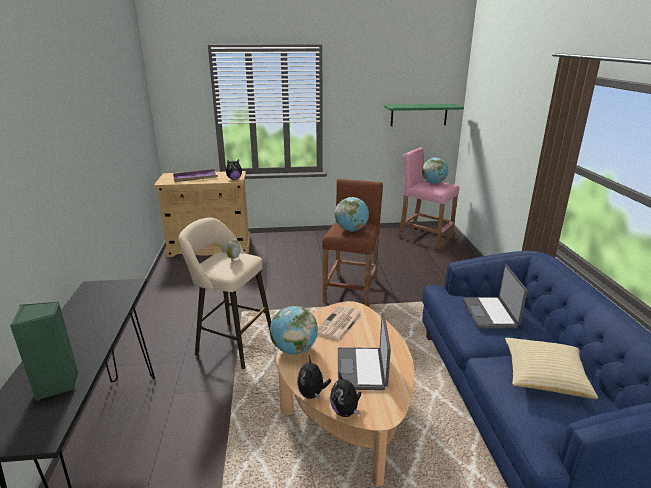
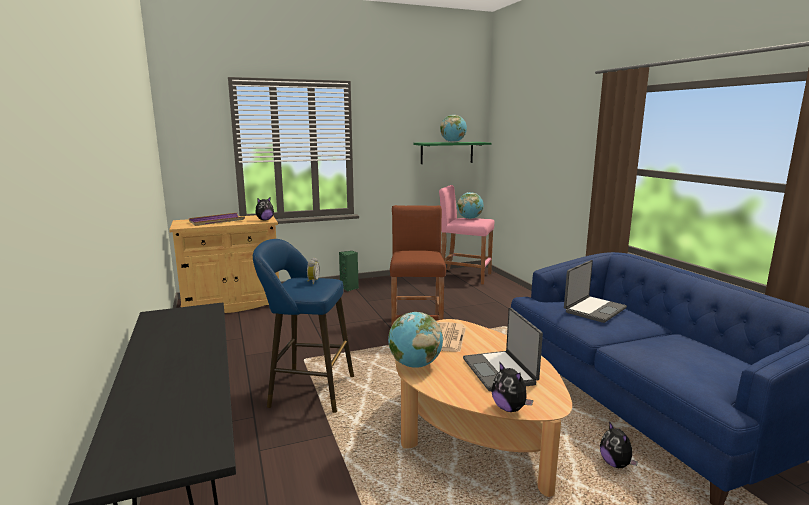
camera: 15 degrees left, 10 degrees down
green speaker [10,302,79,401] -> green speaker moved to [339,251,359,291]
beige stool [178,218,271,369] -> blue stool [253,239,354,413]
plush toy [297,356,331,399] -> plush toy moved to [600,421,638,468]
globe [335,197,369,231] -> globe moved to [440,115,467,142]
laptop [462,265,527,329] -> laptop turned 120 degrees counterclockwise [564,260,627,323]
pillow [505,338,598,399] -> none

